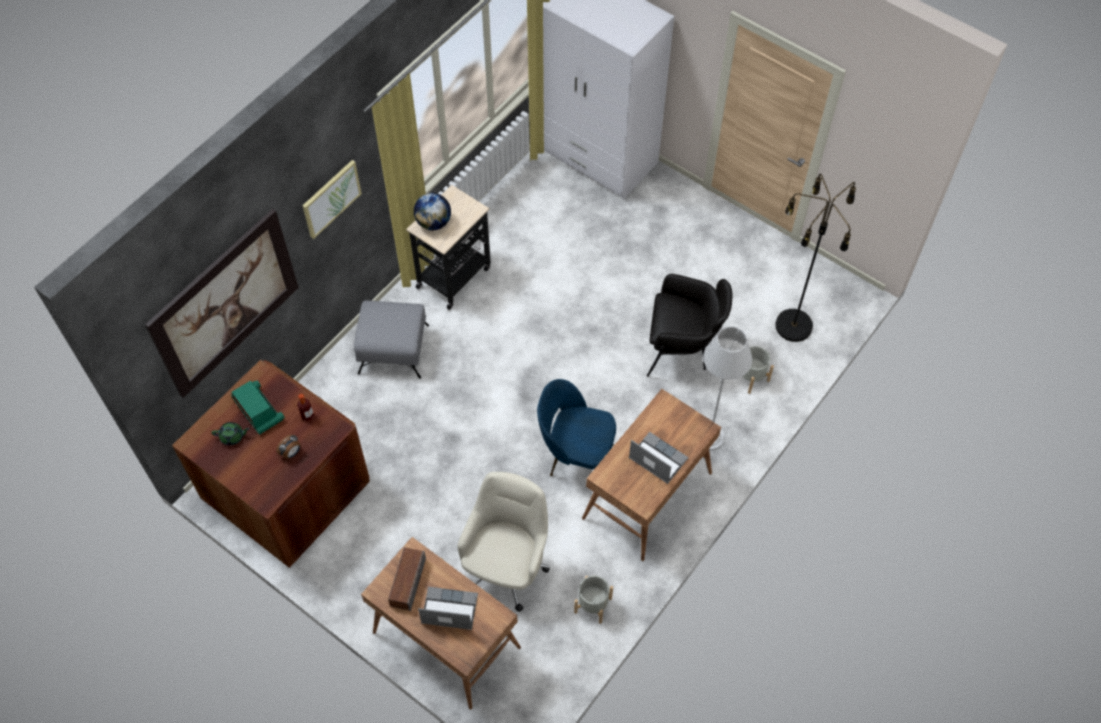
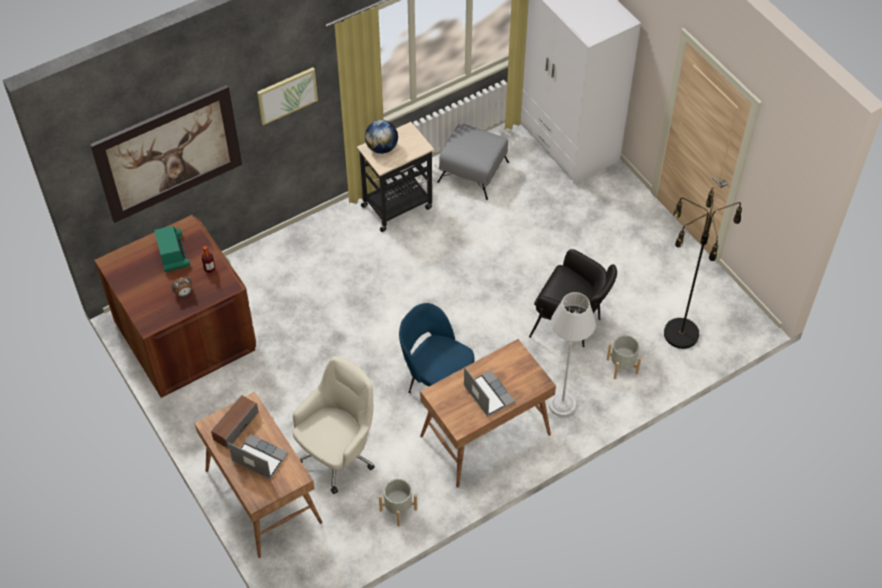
camera: 20 degrees right, 5 degrees down
green teapot [212,422,250,445] -> none
grey ottoman [354,300,429,379] -> grey ottoman moved to [437,124,509,200]

